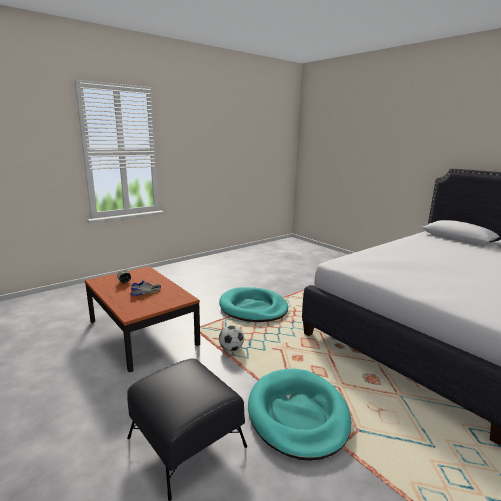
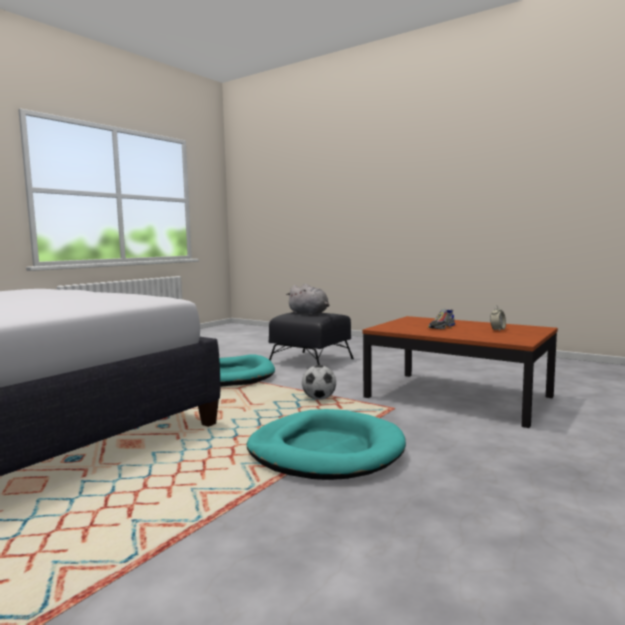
camera: 165 degrees right, 10 degrees down
none -> grey plush toy [286,284,329,315]

